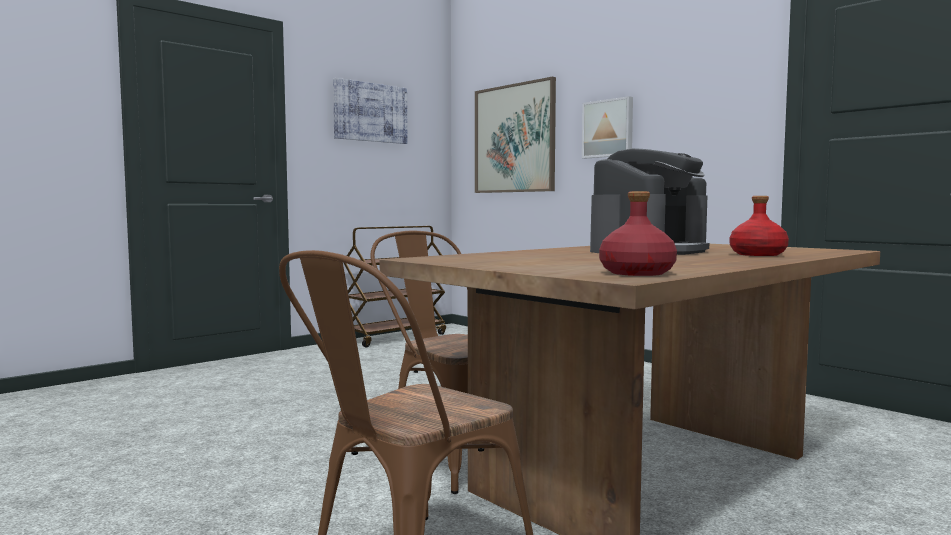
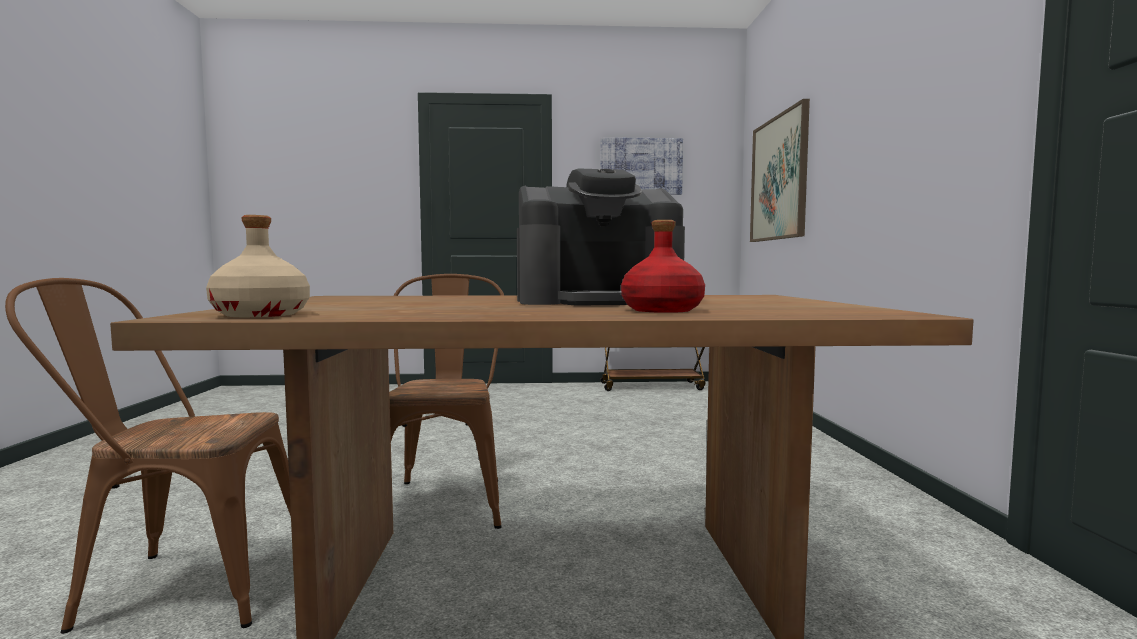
camera: 40 degrees right, 0 degrees up
picture [582,96,633,158] -> none
red bottle [599,191,677,276] -> beige bottle [206,215,310,317]

